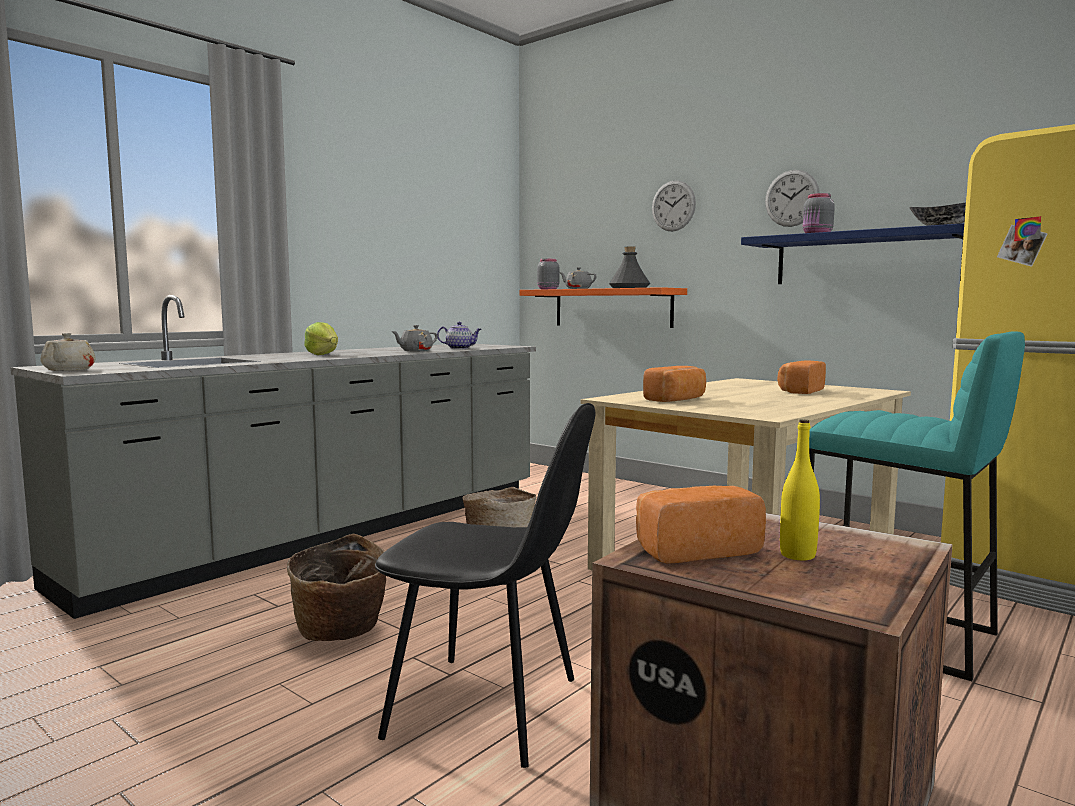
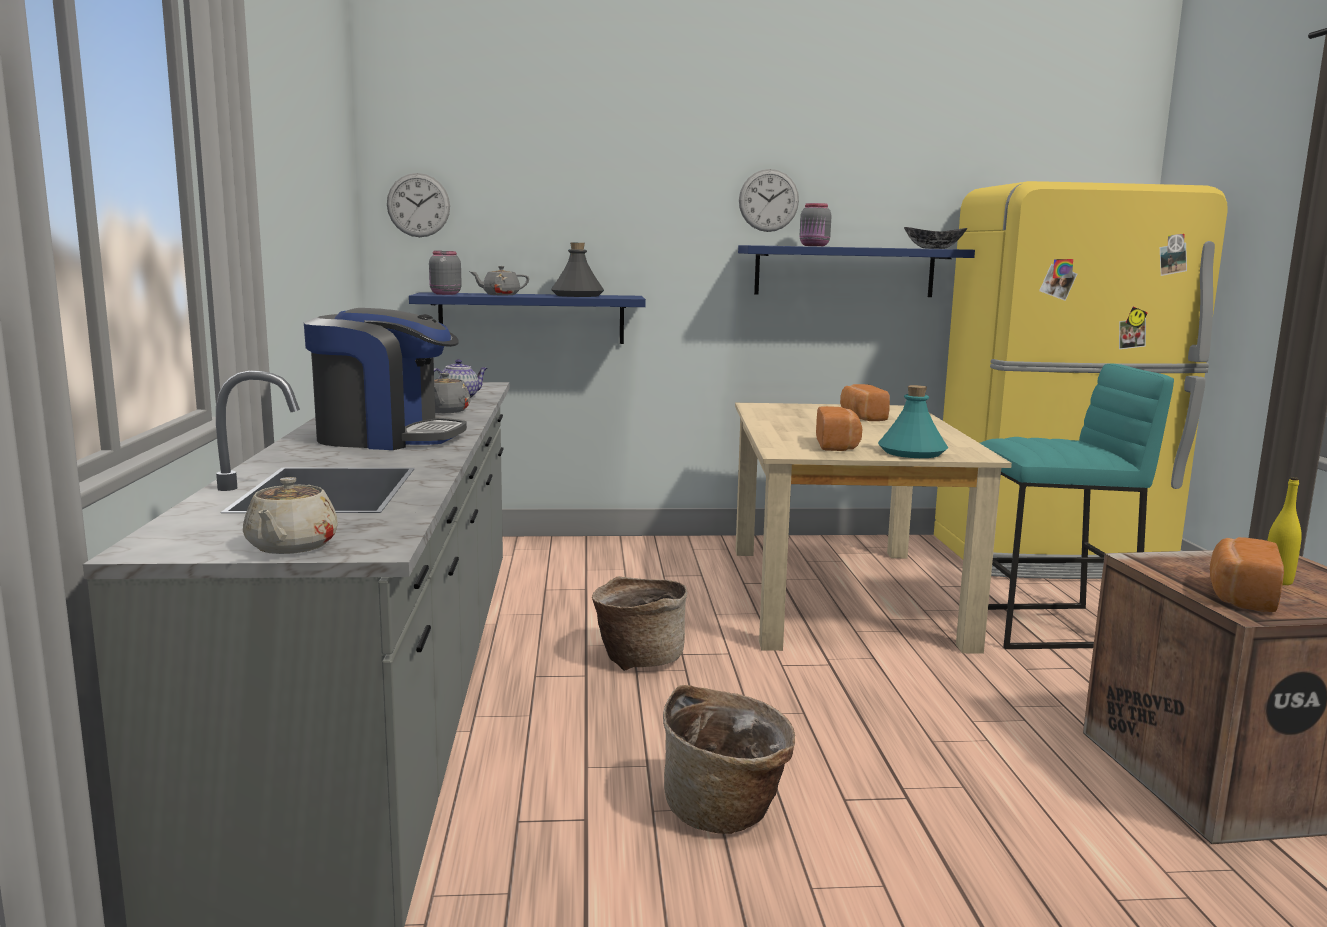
camera: 45 degrees left, 5 degrees up
beige teapot [41,333,96,371] -> beige teapot turned 60 degrees clockwise [243,477,338,554]
lettuce [304,322,338,355] -> coffee machine [304,308,467,450]
black chair [375,403,596,768] -> none
orange shelf [519,287,687,328] -> blue shelf [409,292,646,344]
wall clock [652,181,696,232] -> wall clock moved to [387,173,450,237]
none -> turquoise bottle [878,385,948,458]

